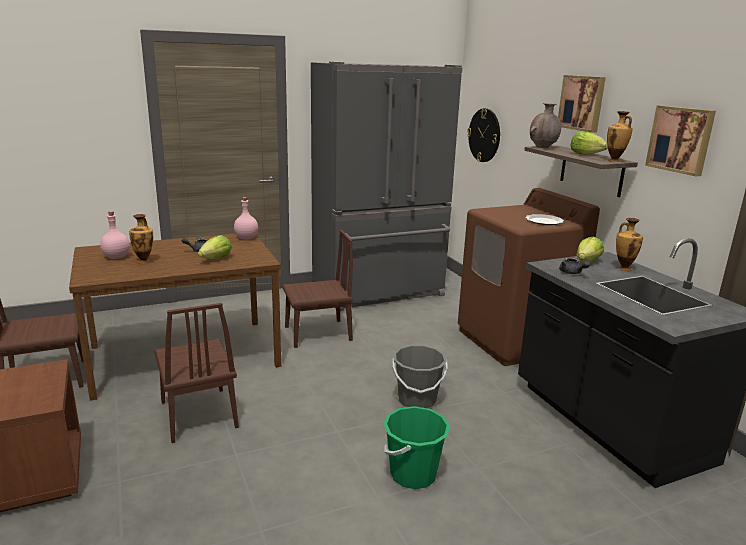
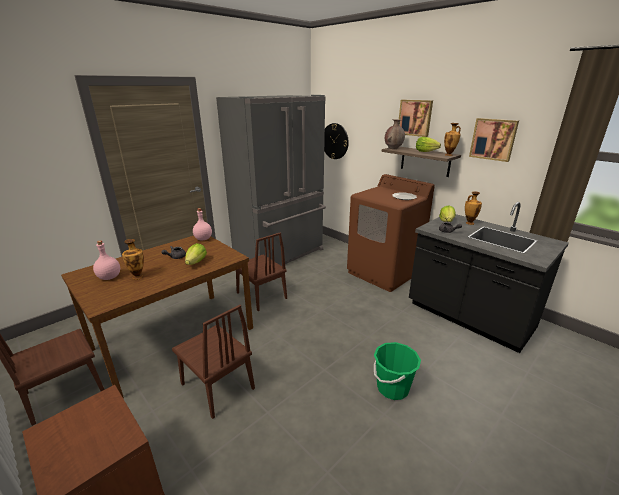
camera: 20 degrees left, 5 degrees up
brown chair [282,230,353,348] -> brown chair turned 90 degrees clockwise [236,233,287,311]
grey bucket [392,345,448,408] -> none

